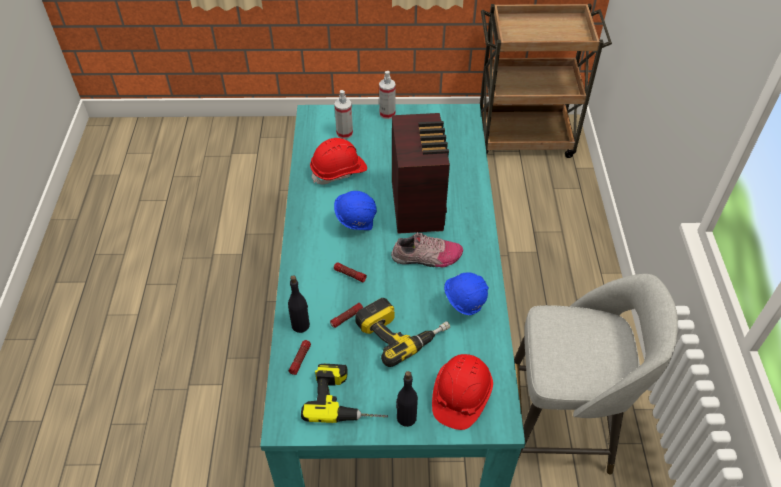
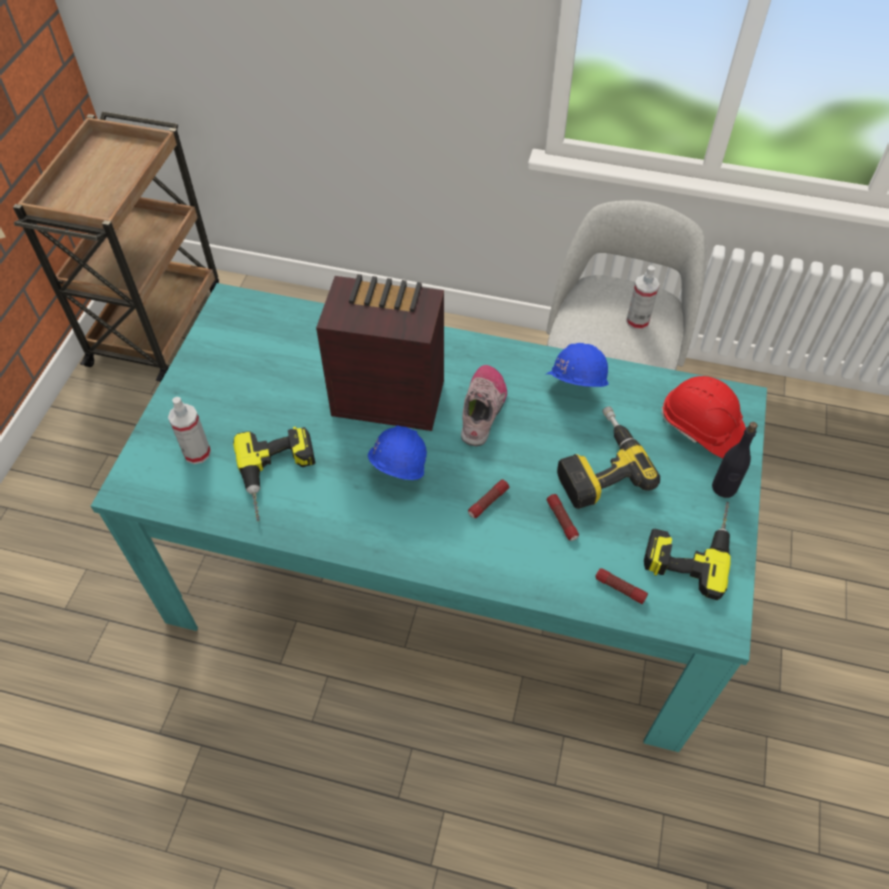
camera: 75 degrees left, 5 degrees up
black bottle [288,275,310,333] -> none
red hard hat [310,138,367,185] -> power drill [233,426,315,522]
spray bottle [379,71,396,119] -> spray bottle moved to [626,265,660,330]

